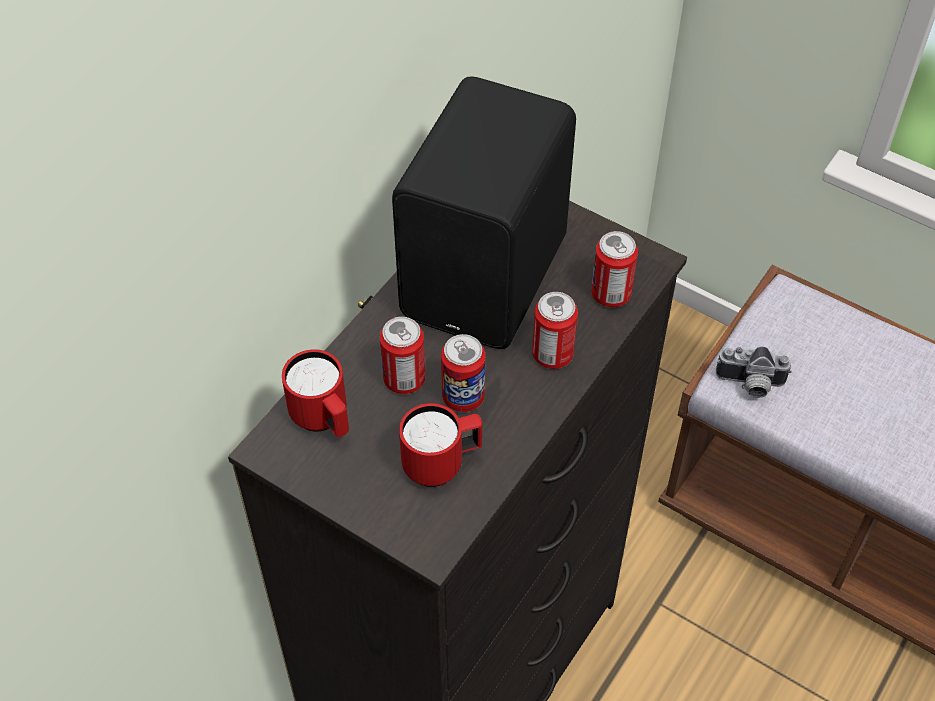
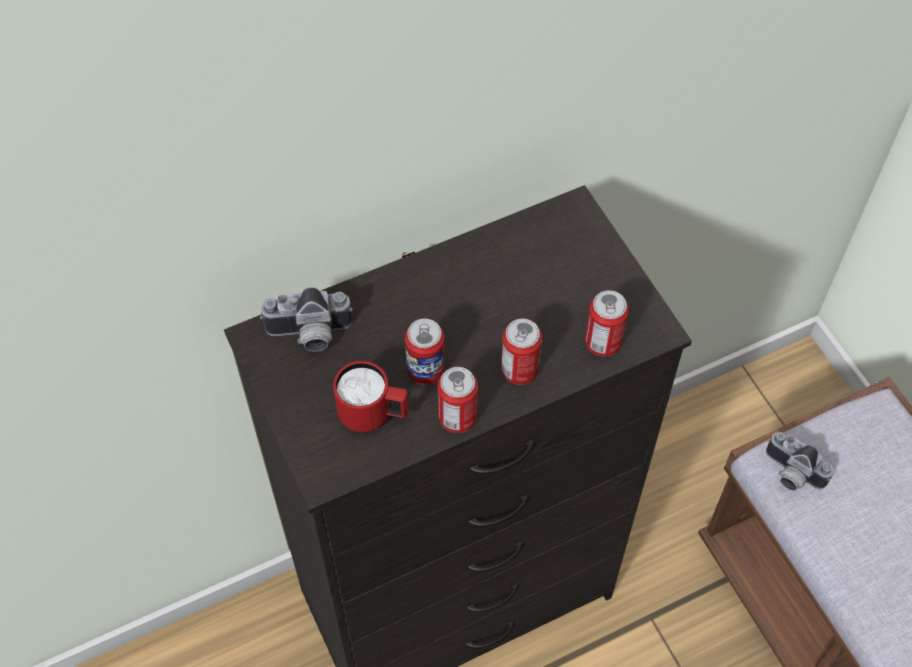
camera: 30 degrees right, 5 degrees up
red mug [282,349,349,437] -> camera [260,287,353,352]
can [380,317,425,394] -> can moved to [438,367,478,433]
black speaker [392,76,576,349] -> none

